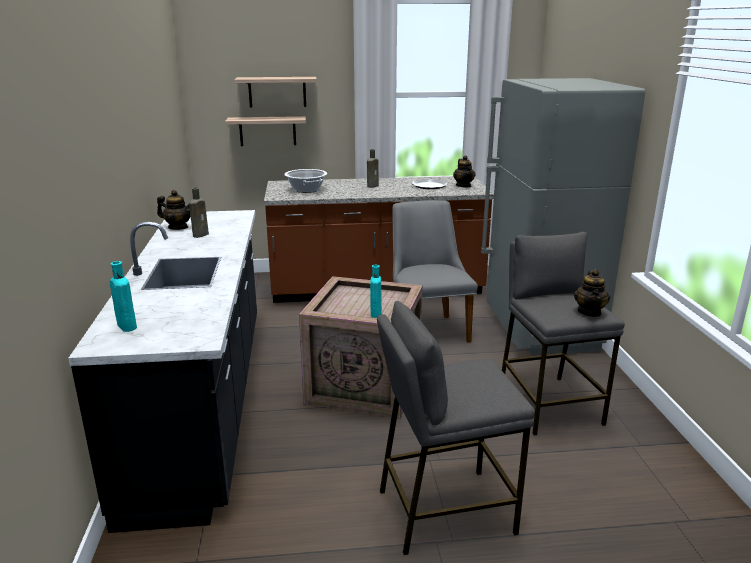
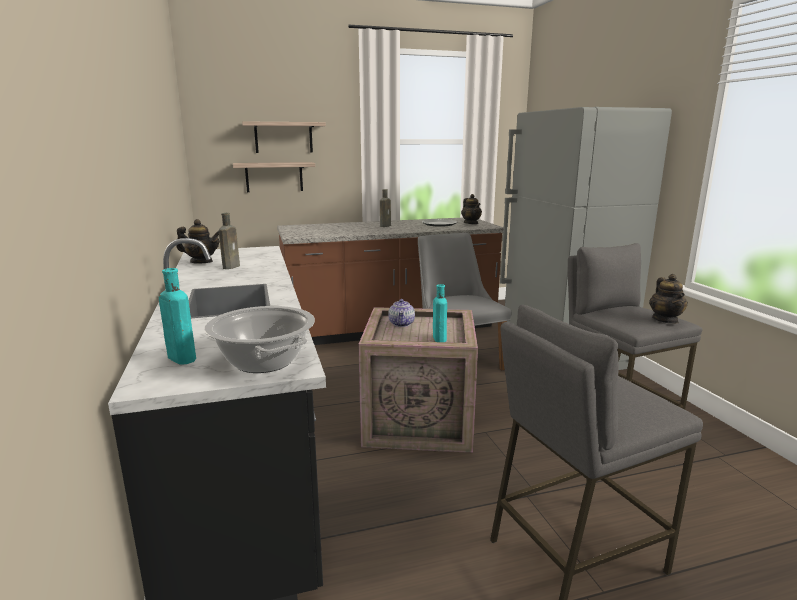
camera: 10 degrees left, 5 degrees down
cooking pot [285,169,327,193] -> cooking pot moved to [204,306,315,373]
none -> teapot [388,299,415,327]

